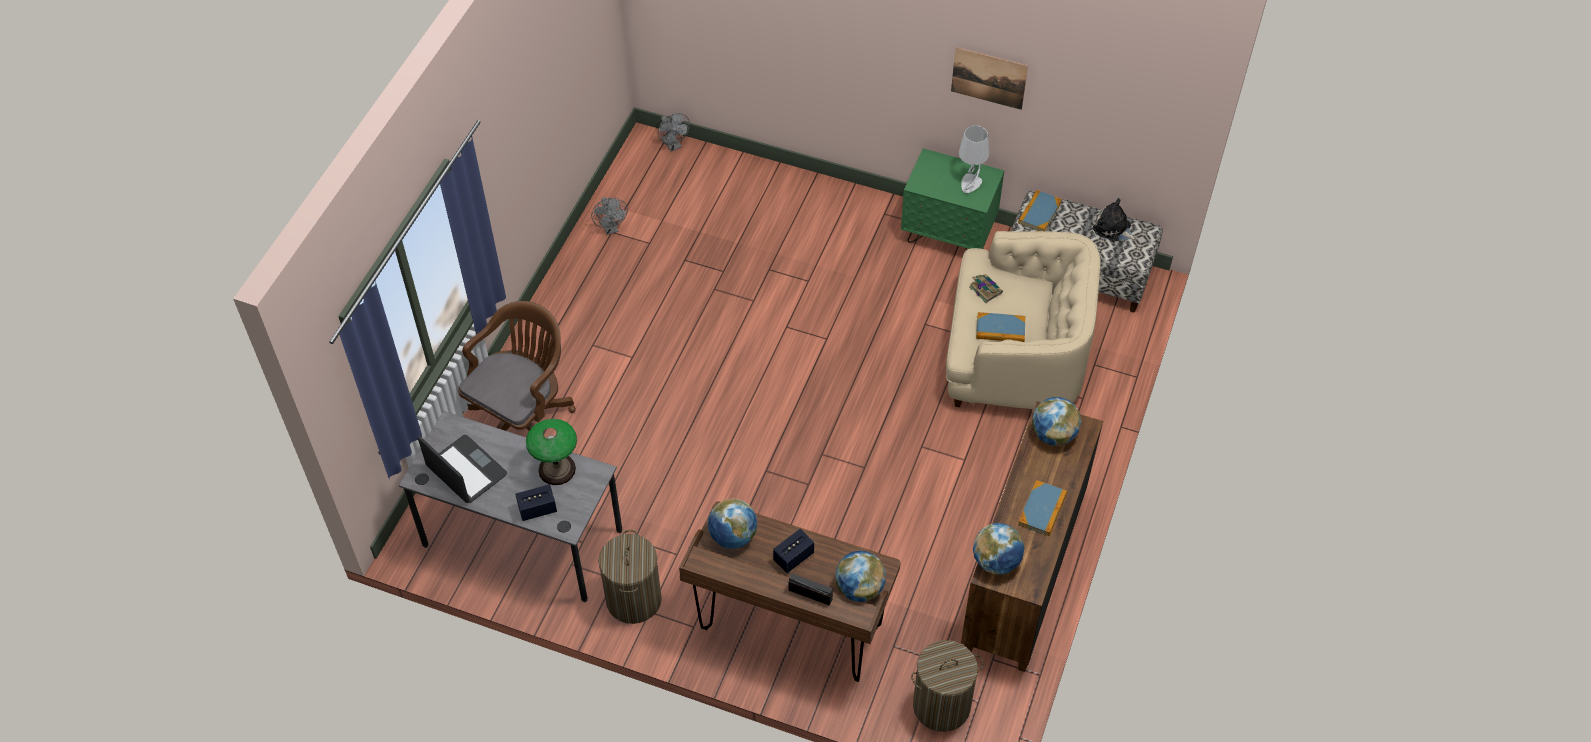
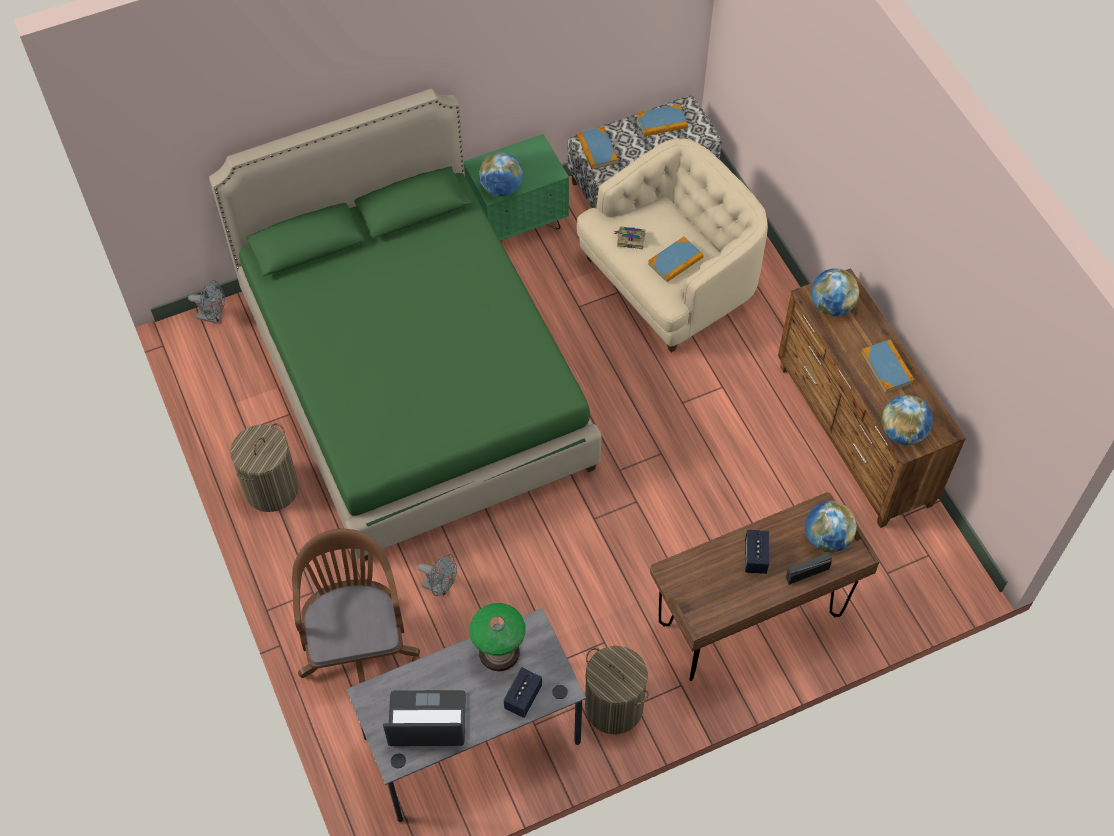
camera: 45 degrees left, 5 degrees up
grey fan [591,197,628,235] -> grey fan moved to [417,554,457,596]
globe [708,499,757,549] -> globe moved to [479,152,523,196]
laundry basket [911,640,983,732] -> laundry basket moved to [230,423,299,512]
picture [951,47,1028,110] -> none
grey table lamp [959,126,989,193] -> none
plush toy [1093,198,1138,242] -> book [637,104,688,136]
none -> green bed [209,89,601,561]

